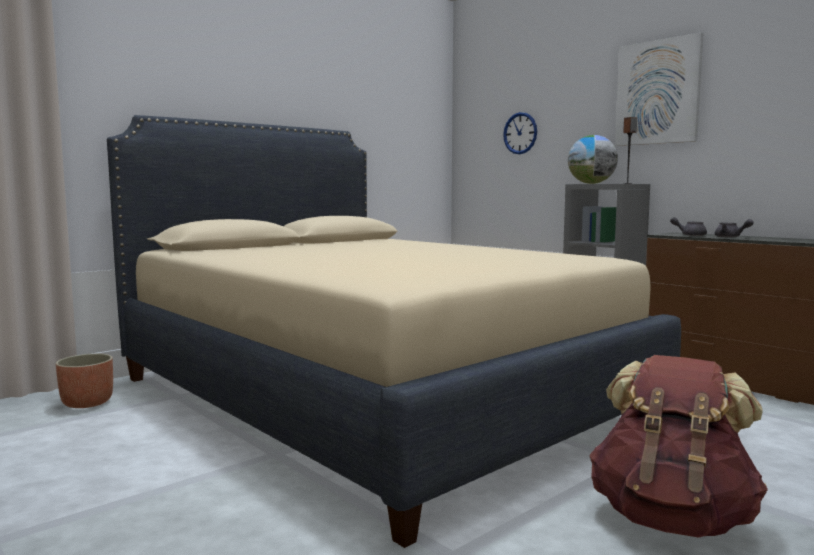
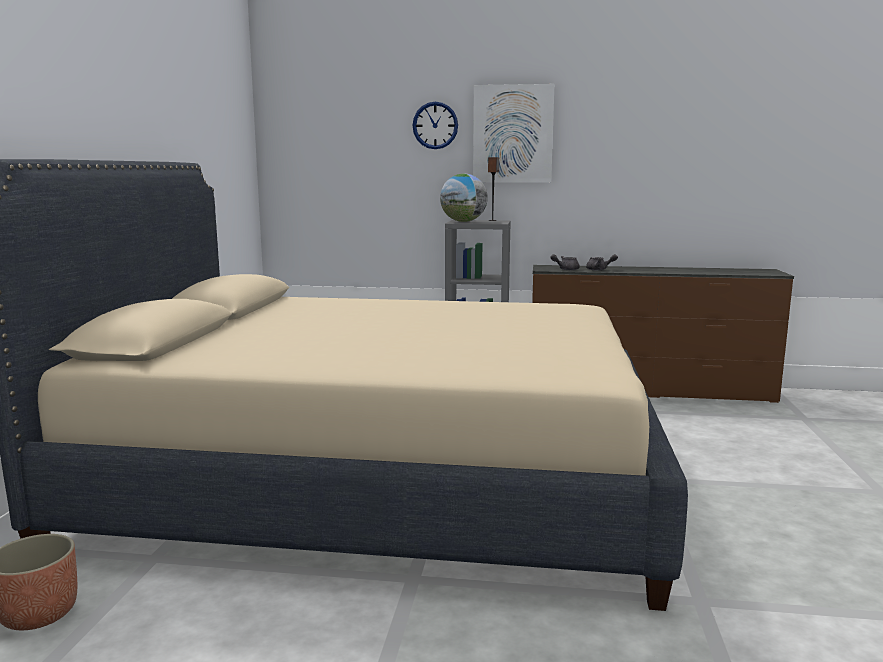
camera: 40 degrees left, 5 degrees up
wall clock [503,112,537,154] -> wall clock moved to [413,102,458,149]
brown backpack [589,355,768,538] -> none

